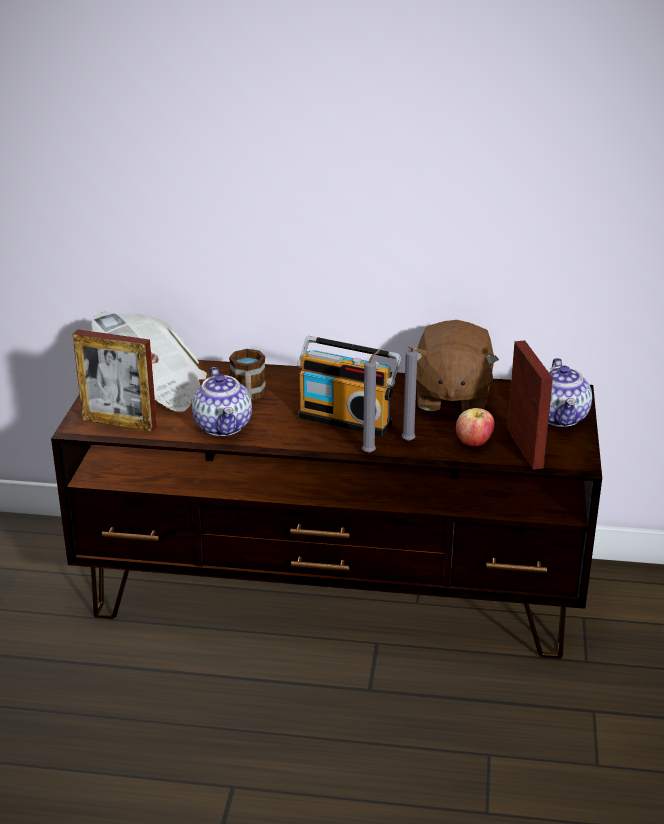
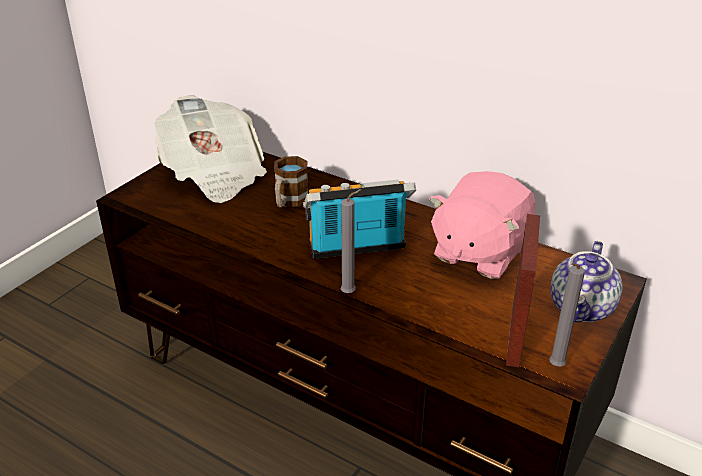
camera: 25 degrees right, 5 degrees up
picture frame [73,329,157,432] -> none
teapot [192,367,252,436] -> none
radio [297,336,401,436] -> radio turned 120 degrees clockwise [303,180,416,259]
grey candle [402,347,417,441] -> grey candle moved to [549,263,585,366]
brown plush toy [414,320,499,411] -> pink plush toy [429,171,535,279]
apple [456,408,495,447] -> none

